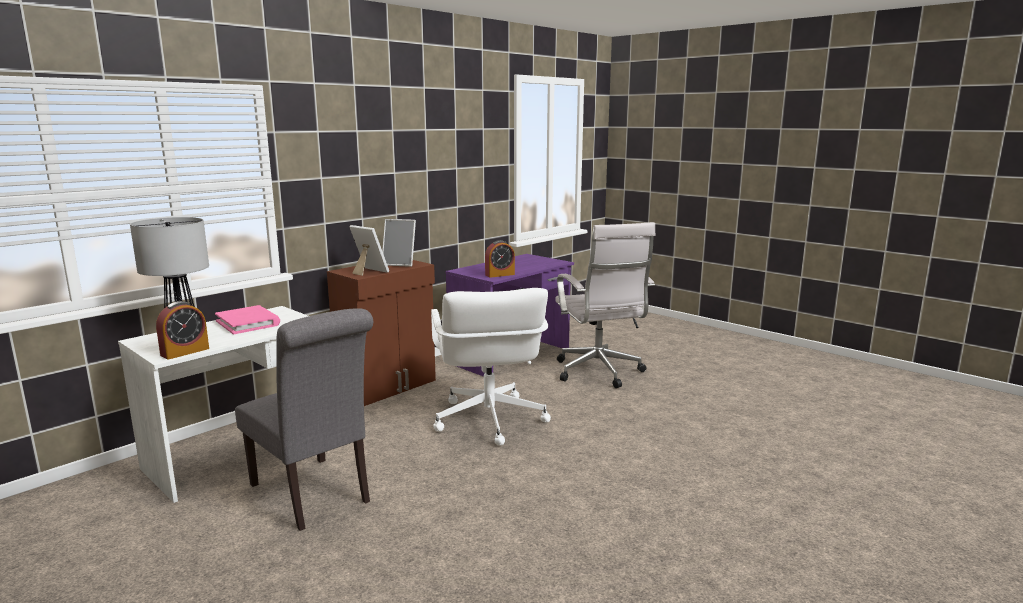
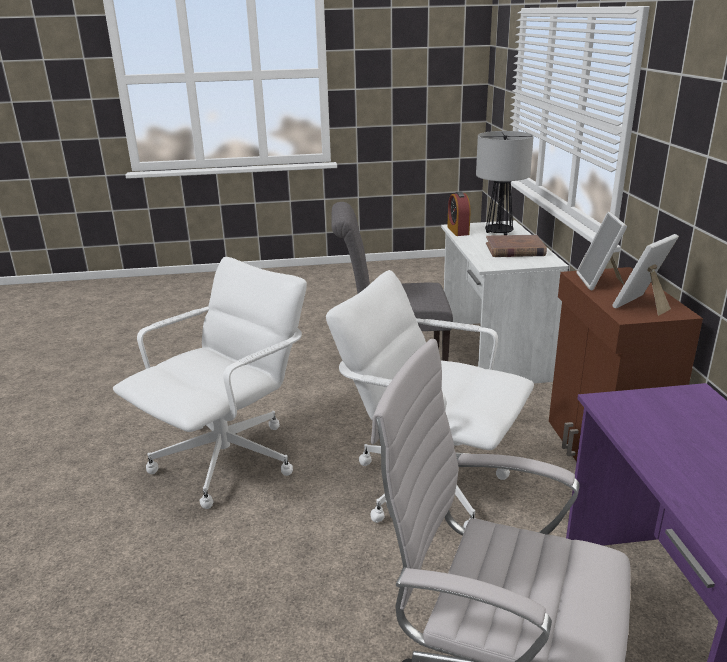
camera: 130 degrees right, 10 degrees up
pink book [215,305,280,334] -> brown book [486,235,547,257]
picture frame [349,225,389,276] -> picture frame turned 105 degrees clockwise [576,212,627,290]
alarm clock [485,240,515,278] -> none
none -> white office chair [113,257,307,509]

